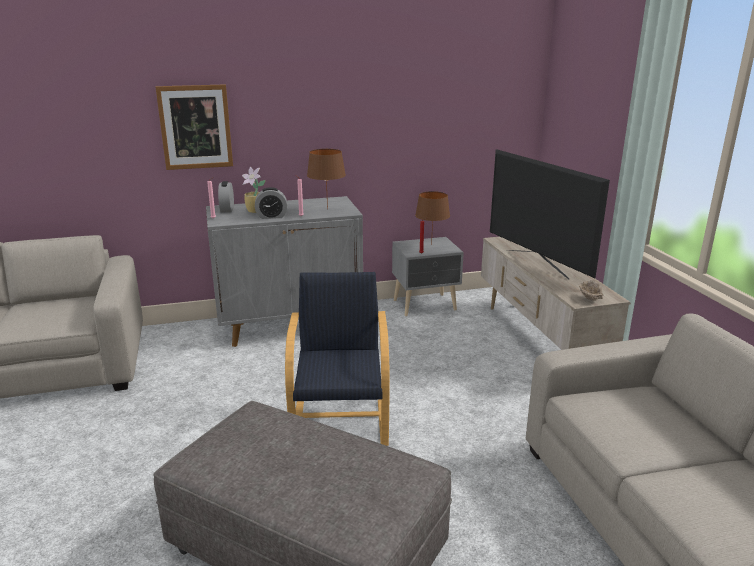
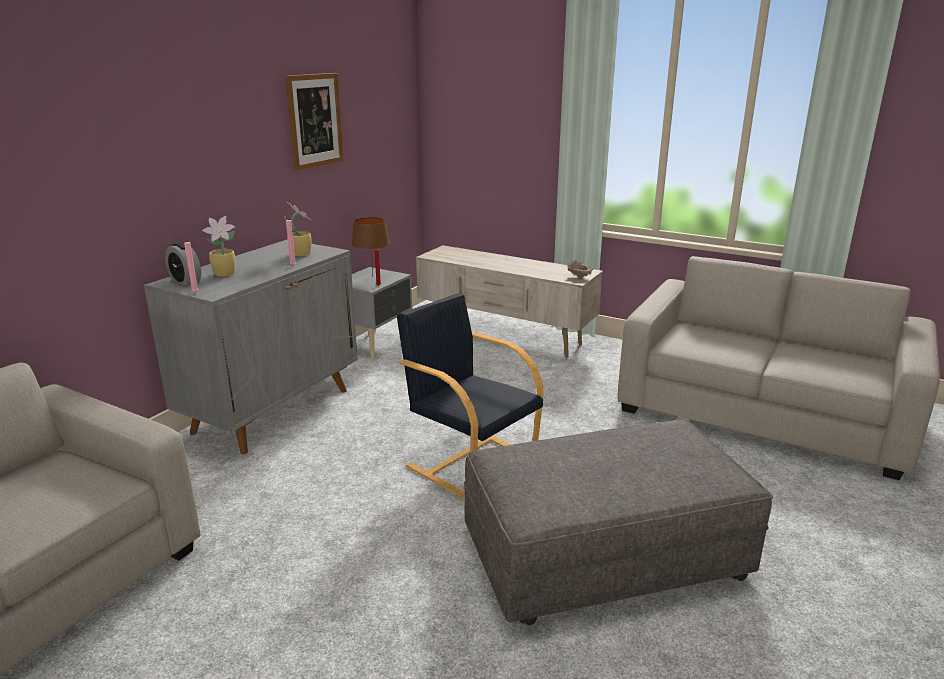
camera: 45 degrees left, 0 degrees up
picture [156,84,233,170] -> picture moved to [285,73,344,171]
alarm clock [255,187,287,219] -> none
brown table lamp [307,149,346,209] -> potted plant [284,202,312,256]
television [490,149,610,280] -> none

